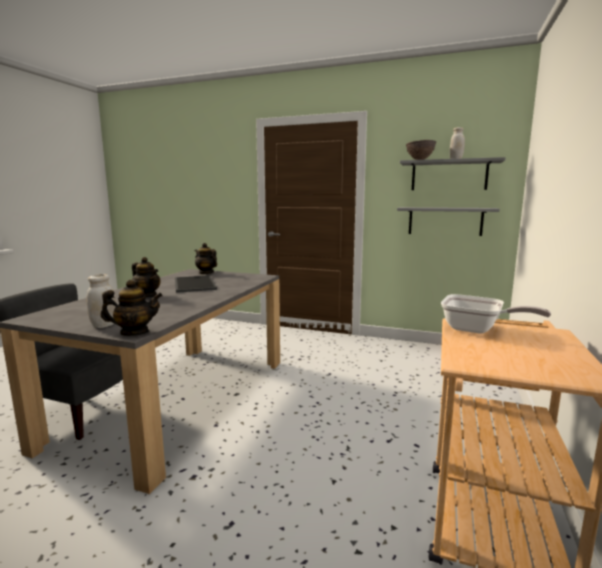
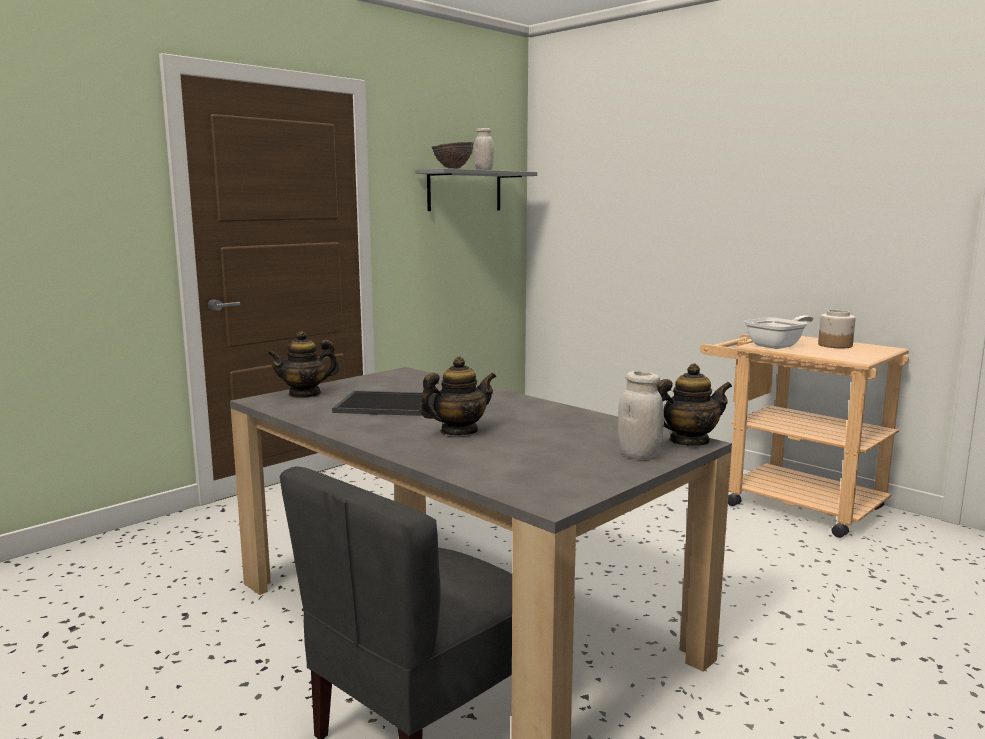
camera: 65 degrees left, 0 degrees up
teapot [100,280,163,336] -> teapot turned 60 degrees clockwise [657,363,732,446]
grey shelf [397,207,500,236] -> none
none -> jar [818,310,856,348]

